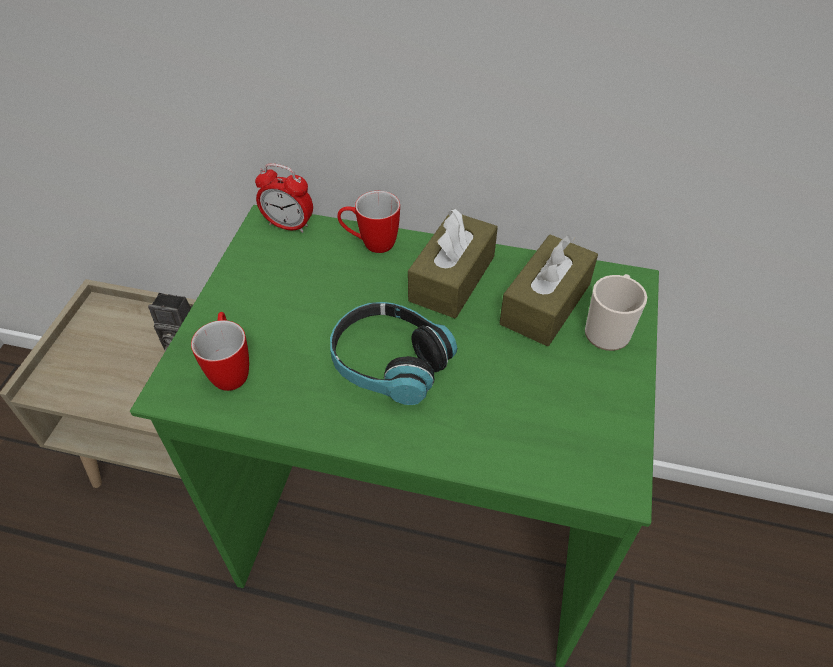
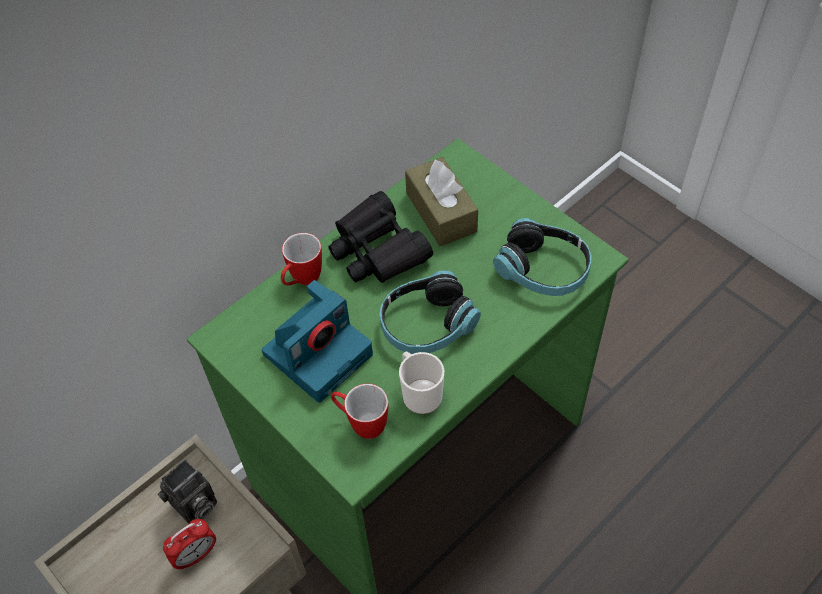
camera: 55 degrees left, 5 degrees up
alarm clock [255,163,313,233] -> alarm clock moved to [163,519,216,570]
brown tissue box [408,208,498,318] -> black binoculars [328,191,433,283]
mug [585,274,647,351] -> mug moved to [399,351,445,414]
none -> camera [262,280,373,403]
none -> headphones [493,218,592,296]

